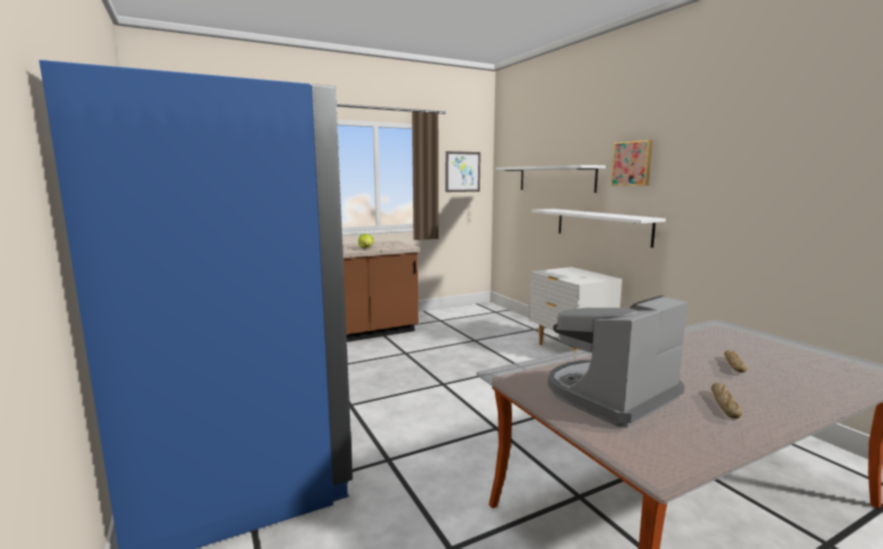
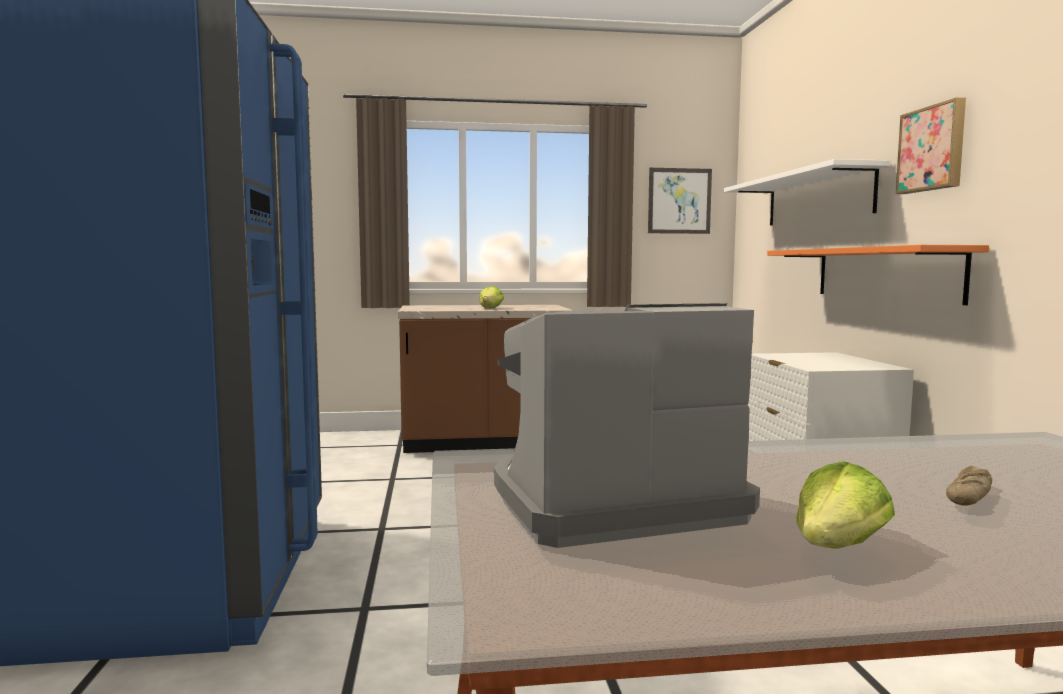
camera: 20 degrees right, 5 degrees down
white shelf [532,209,666,248] -> orange shelf [767,245,989,305]
bread [711,383,742,419] -> lettuce [796,461,895,549]

